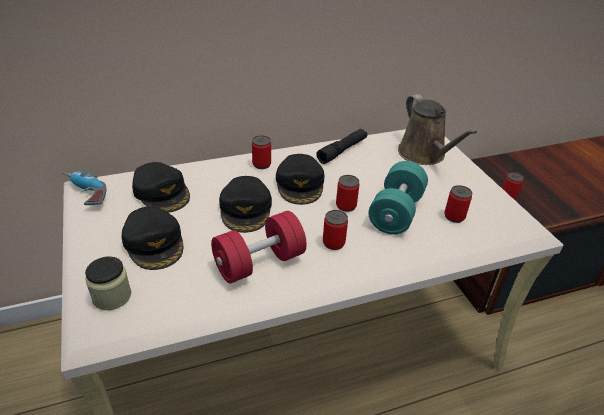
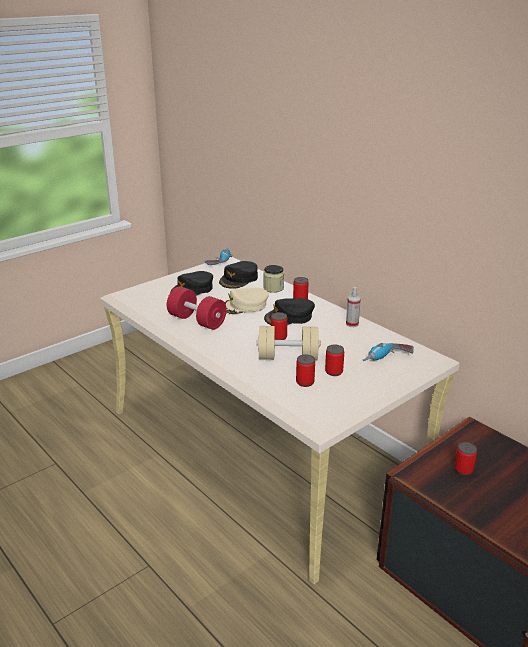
camera: 70 degrees right, 10 degrees down
jar [85,256,131,310] -> jar moved to [263,265,284,293]
black cap [219,176,272,233] -> beige cap [225,288,269,315]
black flashlight [316,129,367,164] -> spray bottle [346,287,361,327]
can [323,210,348,250] -> can moved to [325,345,344,376]
turquoise dumbbell [368,161,428,235] -> beige dumbbell [257,326,320,360]
brown watering can [398,94,477,165] -> power drill [363,343,414,361]

